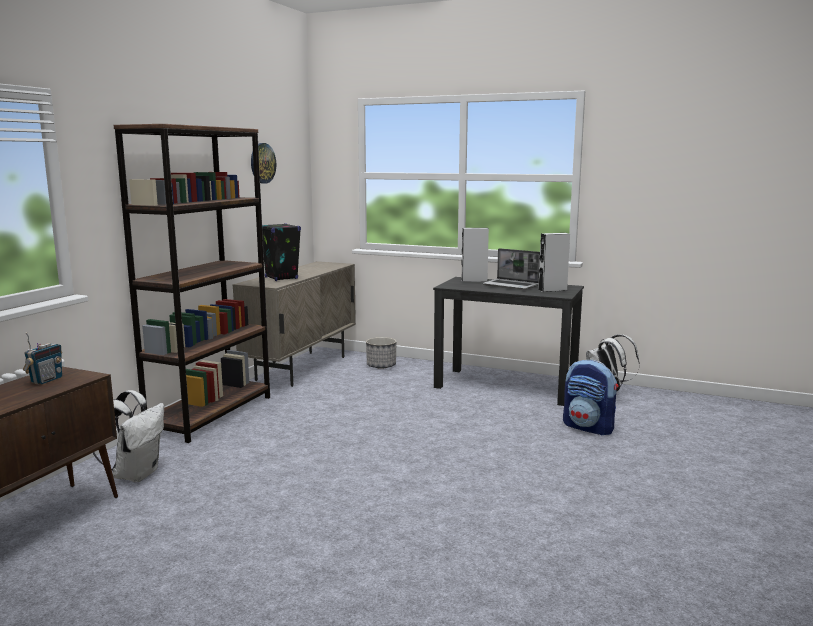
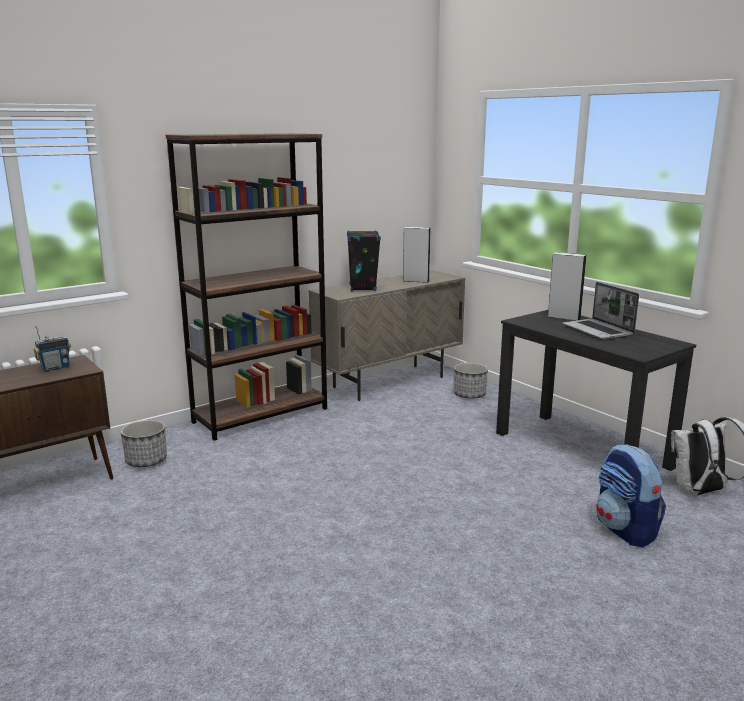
camera: 30 degrees right, 5 degrees up
white backpack [93,390,164,482] -> planter [121,420,167,467]
wall clock [251,143,276,184] -> none
grey speaker [538,233,570,292] -> grey speaker moved to [403,227,431,283]

